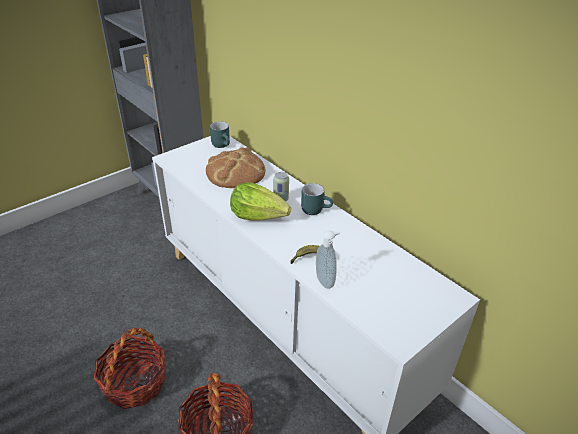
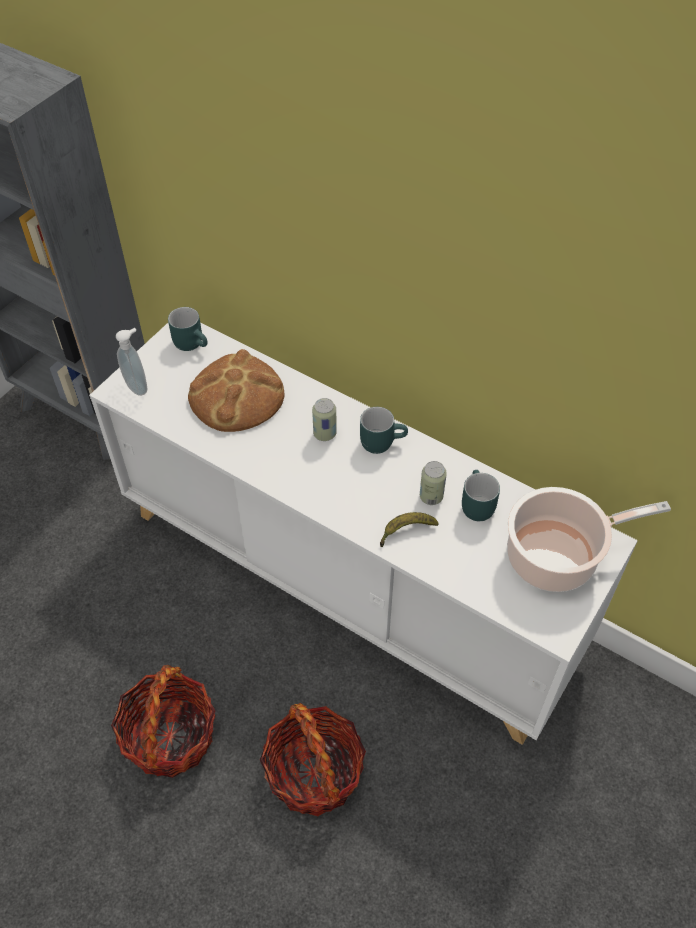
camera: 15 degrees left, 15 degrees up
lettuce [230,182,291,221] -> none
soap dispenser [316,231,340,289] -> soap dispenser moved to [116,328,147,396]
none -> can [420,461,447,505]
none -> turquoise mug [462,470,500,521]
none -> cooking pot [507,487,671,592]

